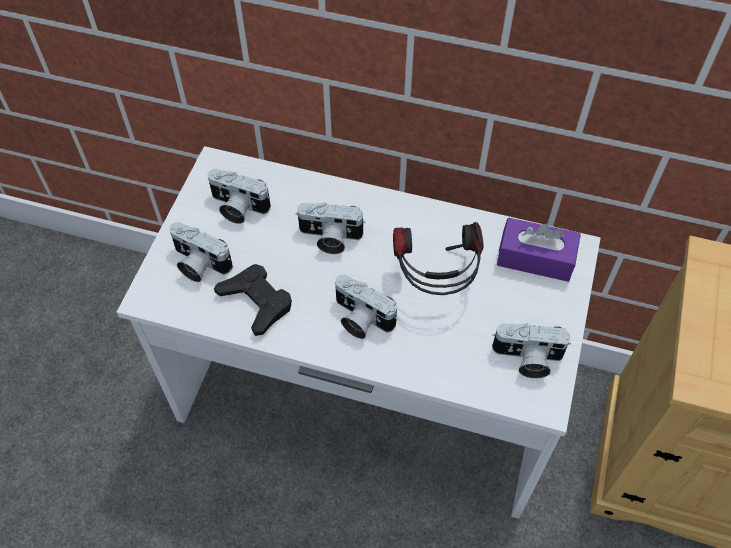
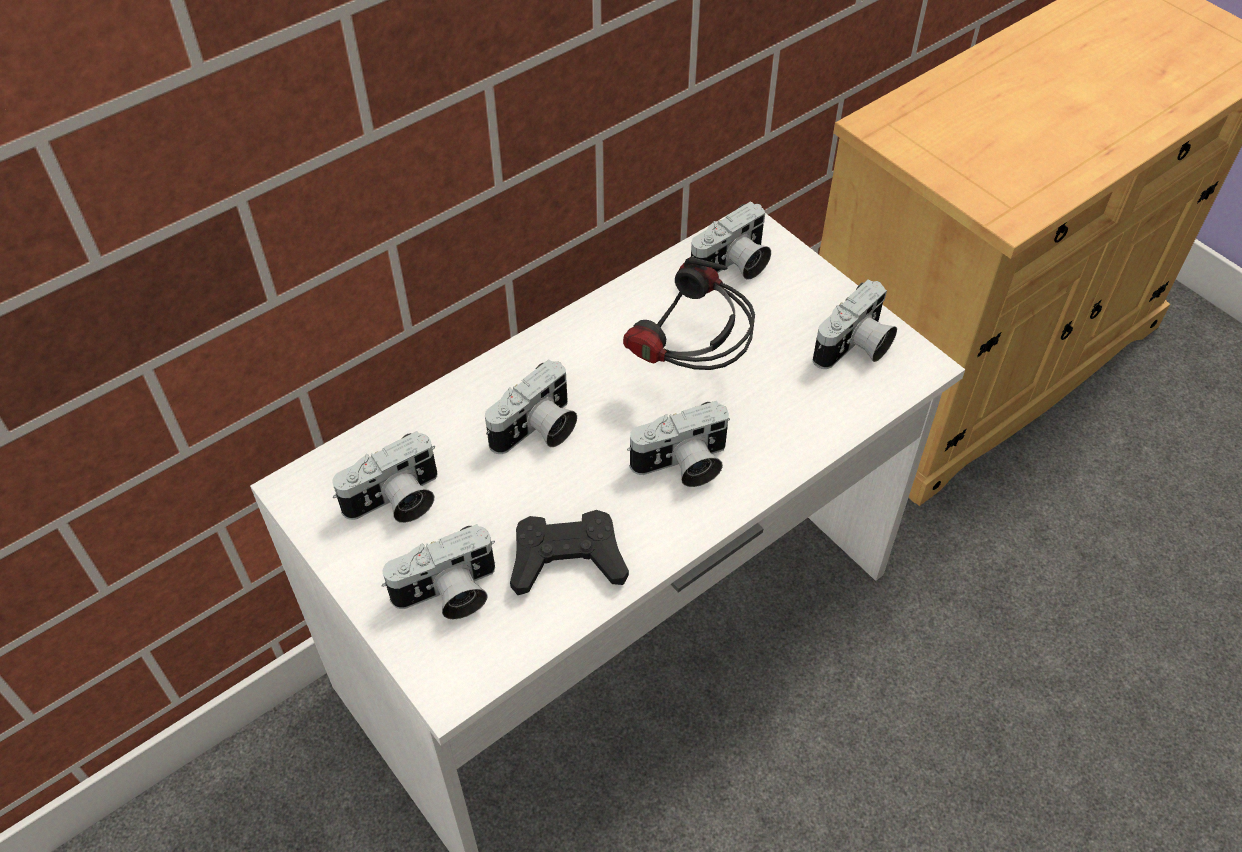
camera: 55 degrees left, 5 degrees down
purple tissue box [497,218,581,282] -> camera [691,202,771,280]

